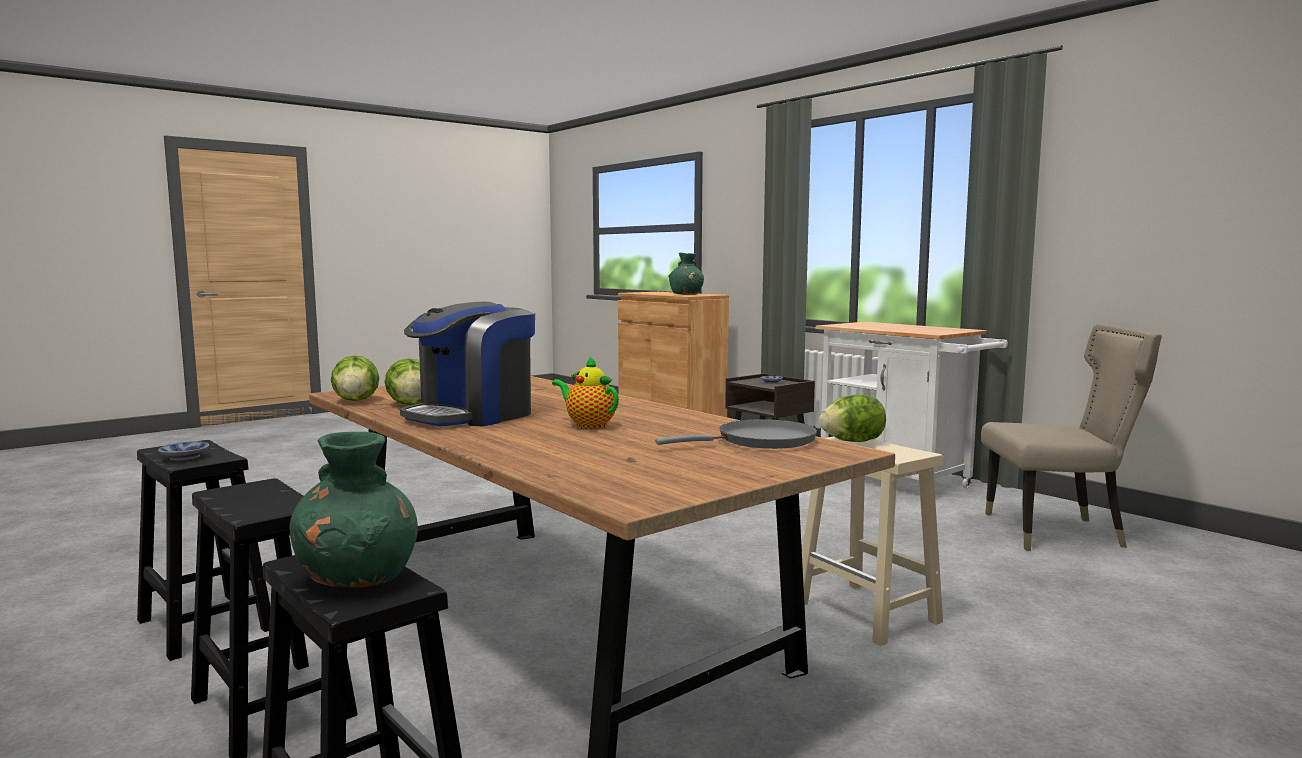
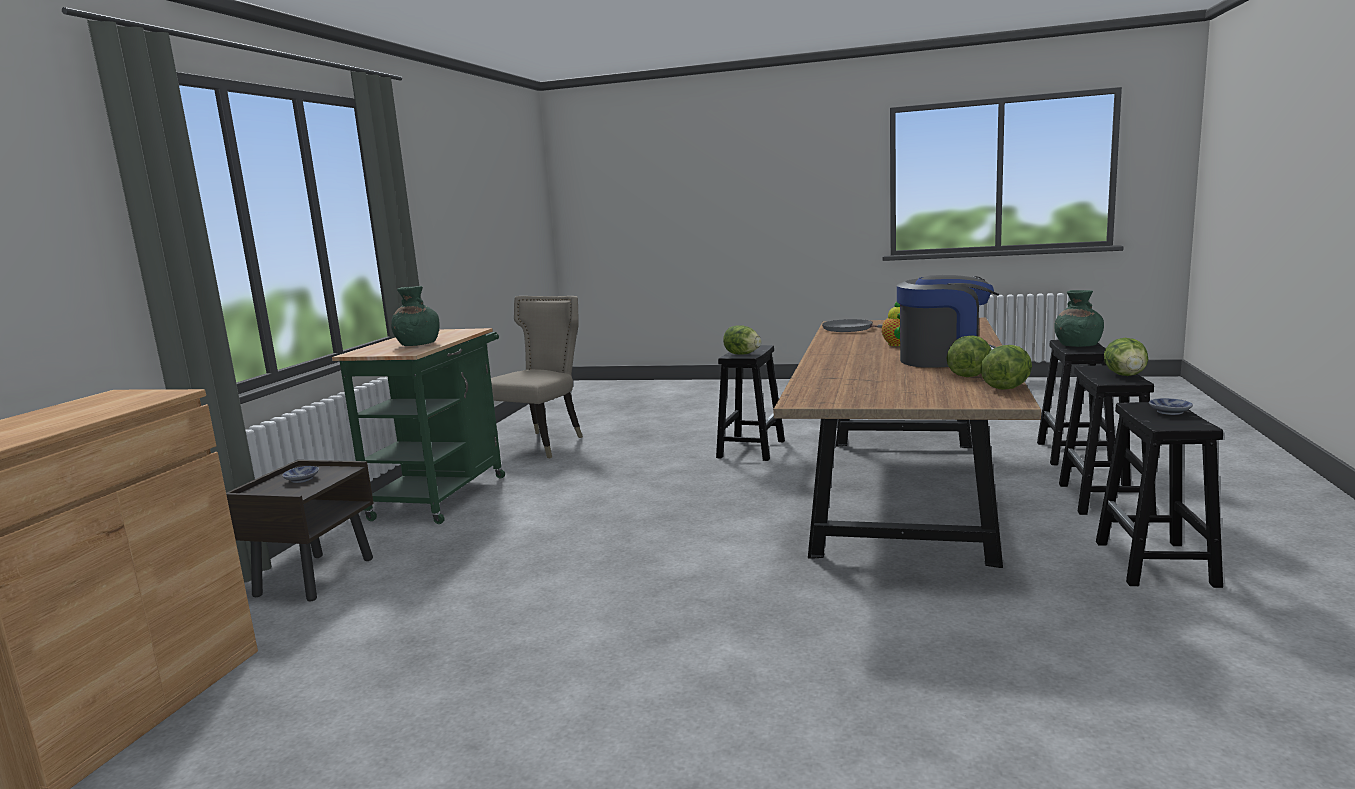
camera: 125 degrees left, 5 degrees up
green vase [668,253,704,295] -> green vase moved to [391,286,440,346]
beige stool [802,436,943,646] -> black stool [716,345,785,461]
white cart [815,322,1008,488] -> green cart [332,328,505,524]
beige chair [981,324,1162,551] -> beige chair turned 60 degrees clockwise [491,296,583,458]
none -> lettuce [1104,338,1148,376]

